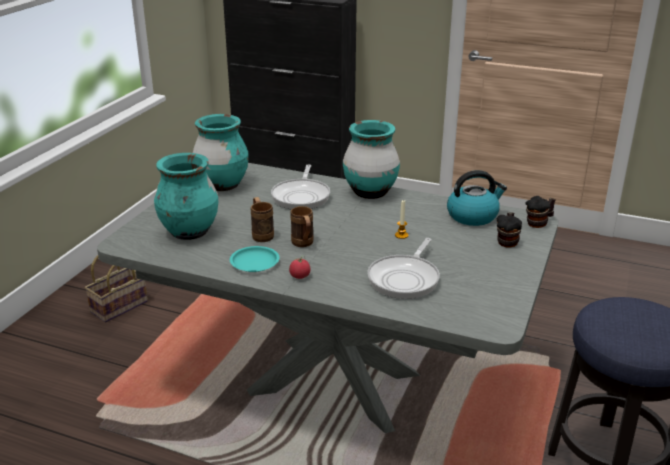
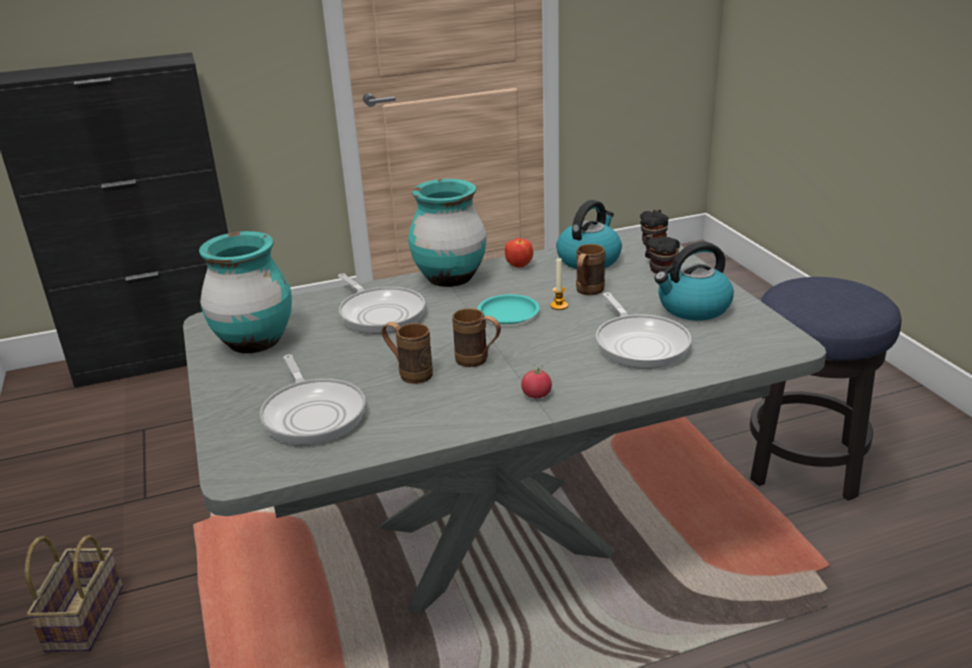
camera: 40 degrees left, 0 degrees up
turquoise vase [154,153,218,240] -> frying pan [260,354,365,445]
turquoise plate [230,246,279,272] -> turquoise plate moved to [477,294,540,324]
none -> apple [505,238,533,268]
none -> brown mug [576,244,605,295]
none -> kettle [654,242,734,321]

